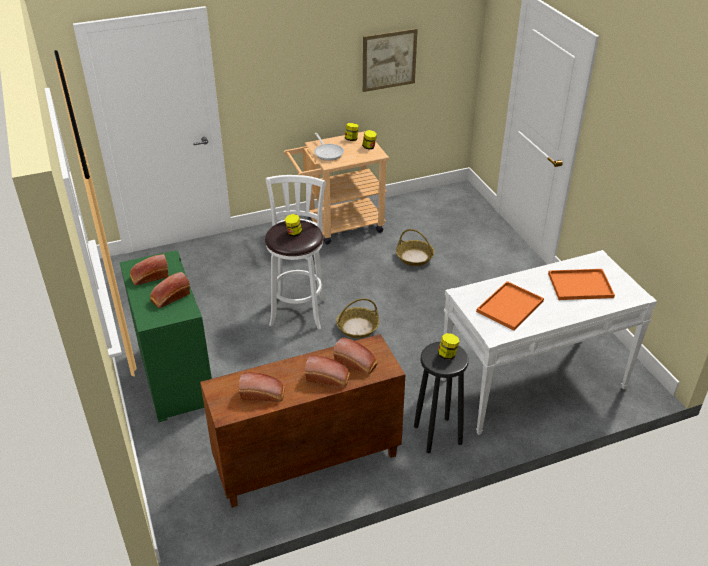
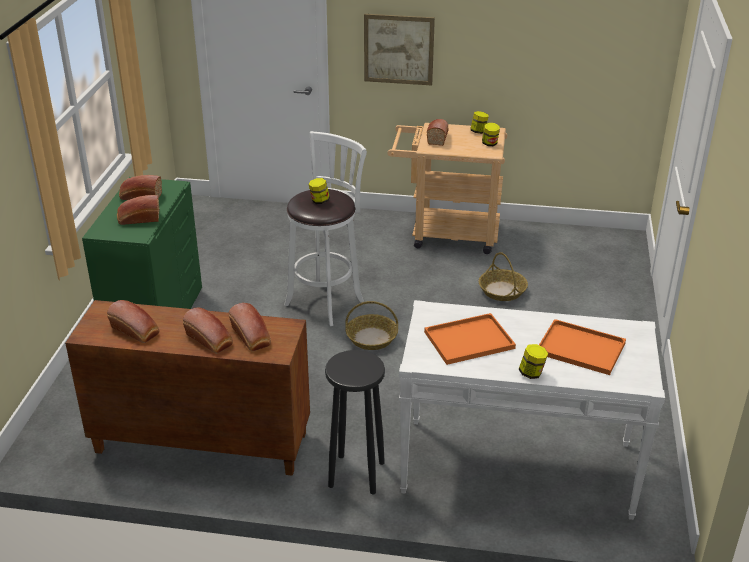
camera: 30 degrees right, 5 degrees down
frying pan [314,133,344,161] -> bread [427,119,449,146]
picture [363,28,418,92] -> picture moved to [364,14,435,85]
jar [438,333,459,360] -> jar moved to [519,344,548,379]

